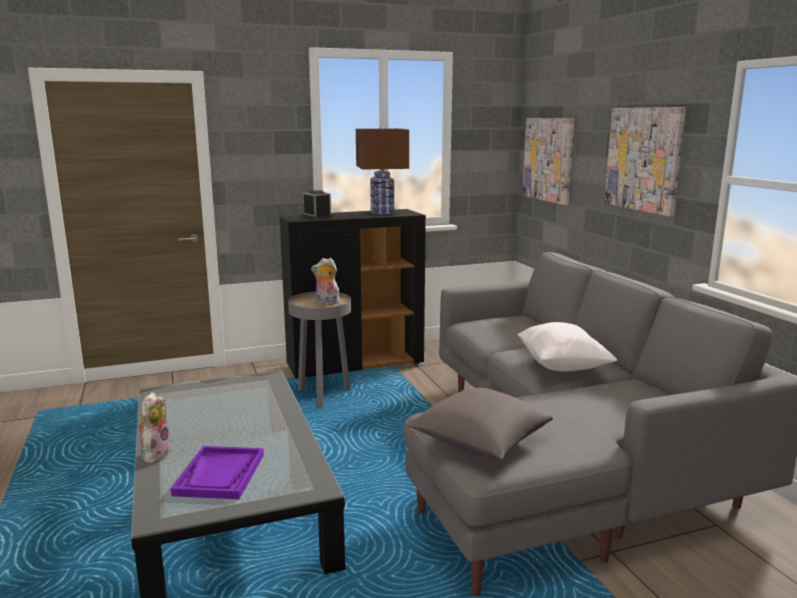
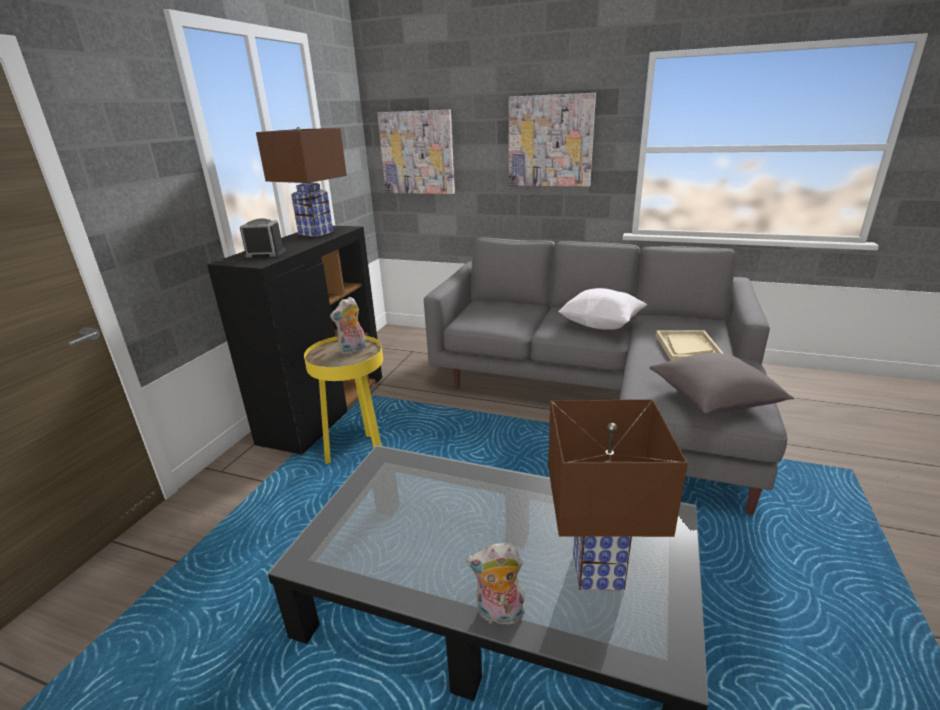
camera: 50 degrees left, 10 degrees up
plush toy [137,392,172,464] -> plush toy turned 45 degrees counterclockwise [466,543,528,625]
purple tray [171,446,264,499] -> brown table lamp [548,399,688,590]
grey side table [288,291,351,408] -> yellow side table [304,336,383,464]
none -> beige tray [656,330,724,361]

